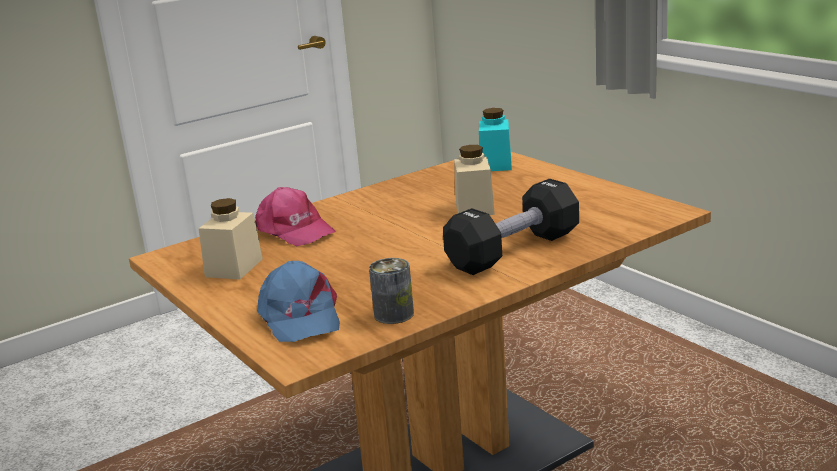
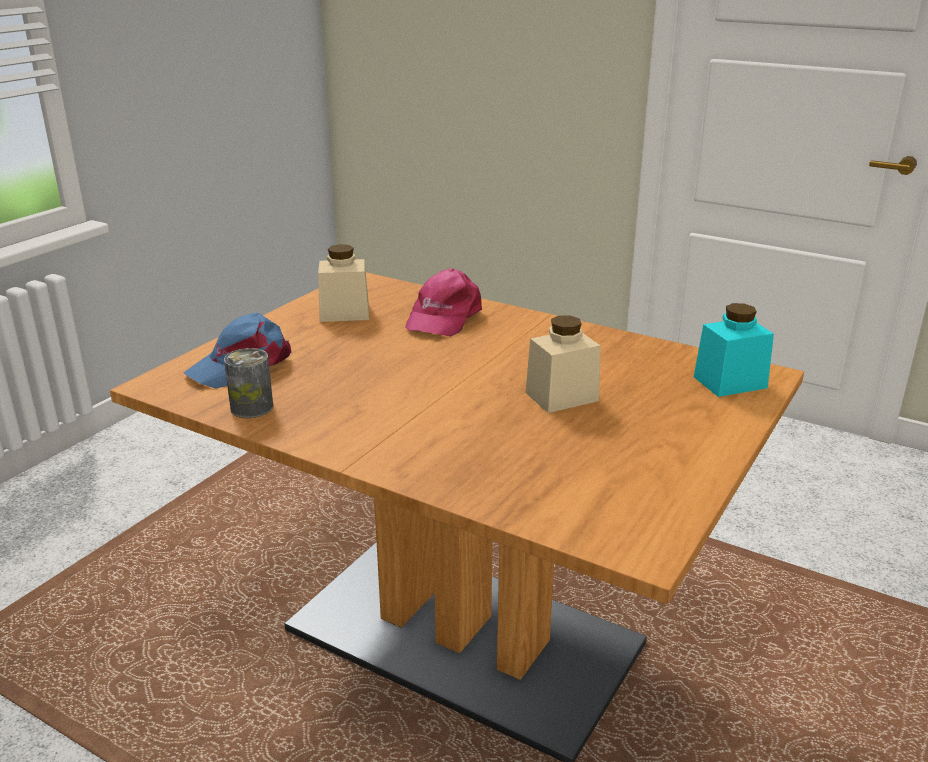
camera: 65 degrees right, 5 degrees up
black dumbbell [443,179,579,275] -> none

